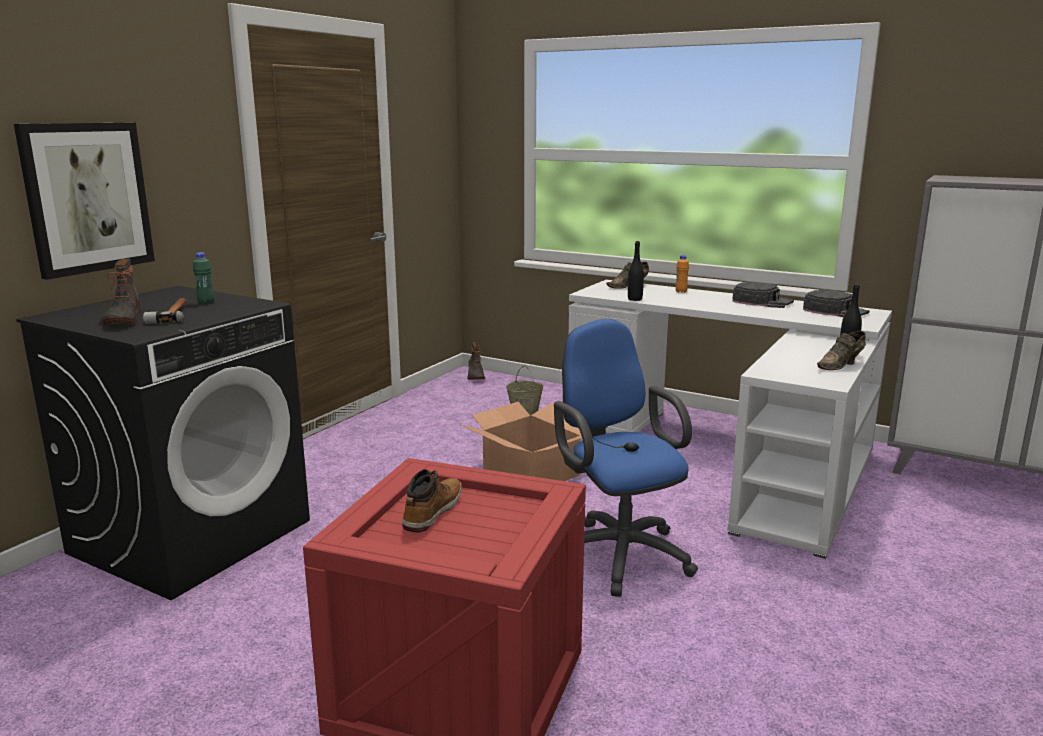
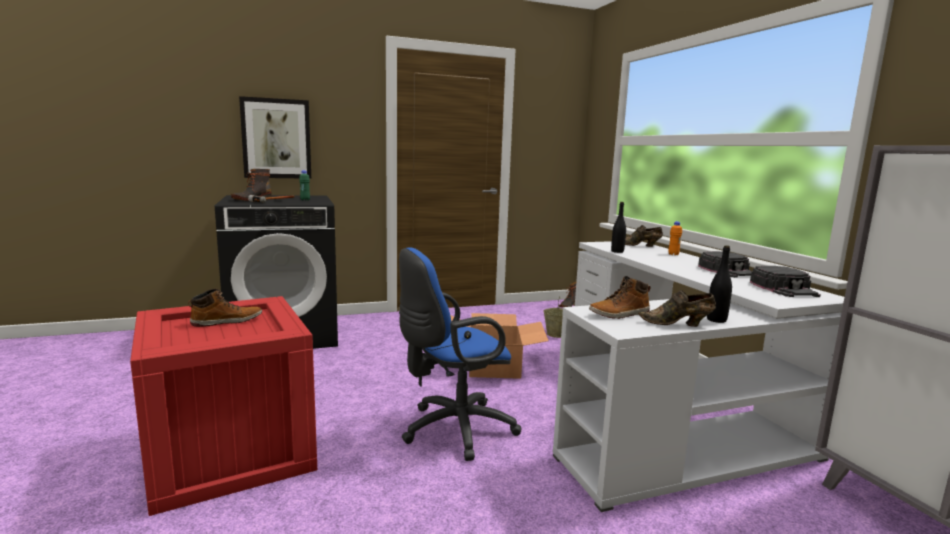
camera: 40 degrees right, 5 degrees down
blue office chair [554,319,698,597] -> blue office chair turned 135 degrees counterclockwise [399,247,521,461]
none -> boot [589,276,651,319]

